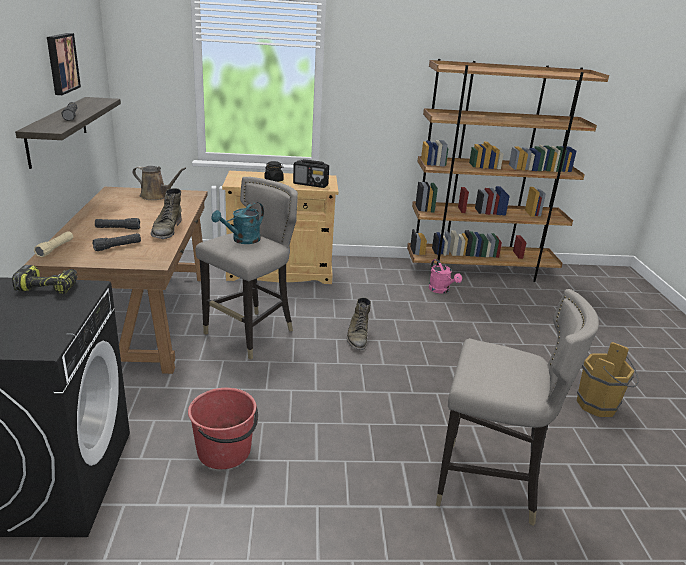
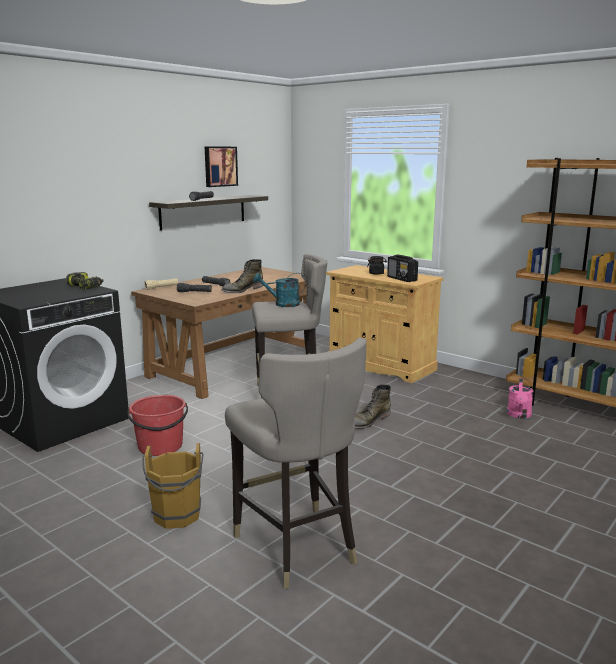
camera: 45 degrees right, 10 degrees down
brown watering can [133,166,186,200] -> none
brown bucket [577,342,639,417] -> brown bucket moved to [142,443,203,529]

